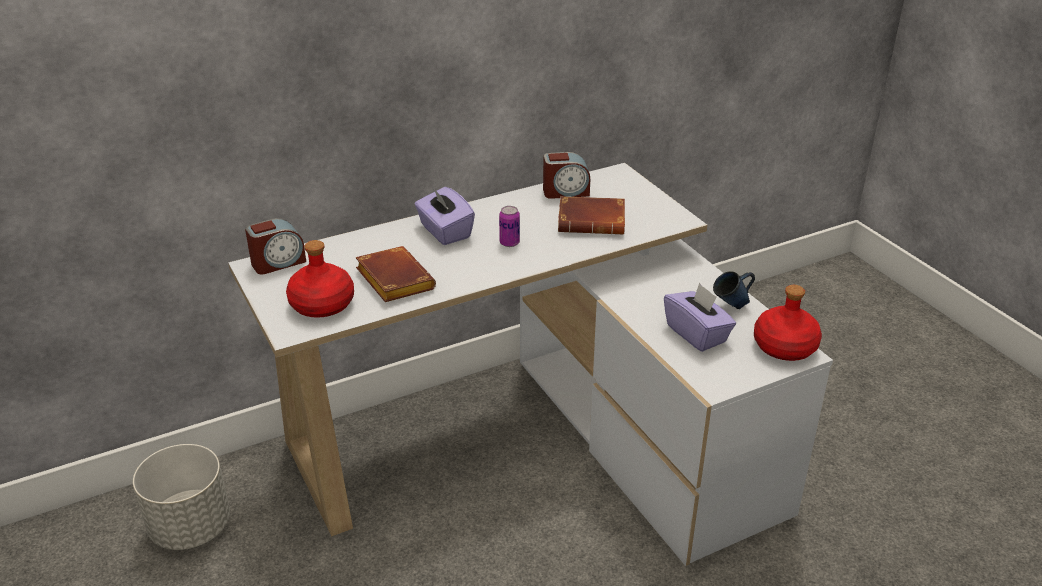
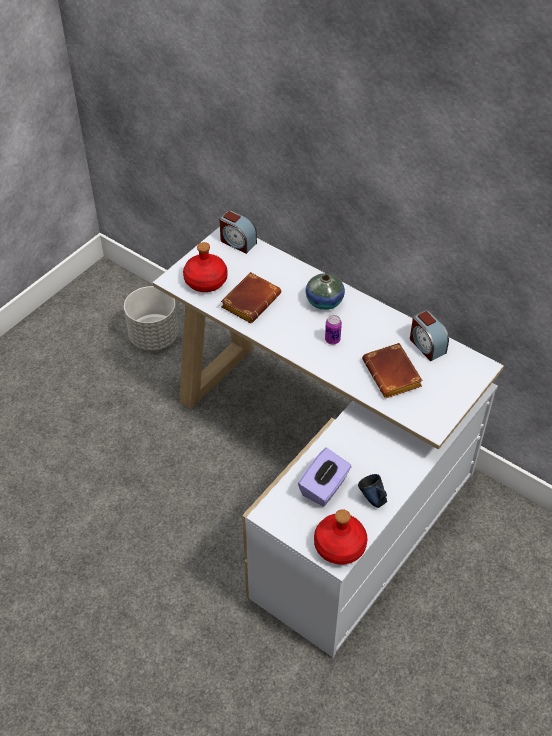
camera: 65 degrees right, 15 degrees up
purple tissue box [414,186,475,245] -> vase [306,273,345,310]

